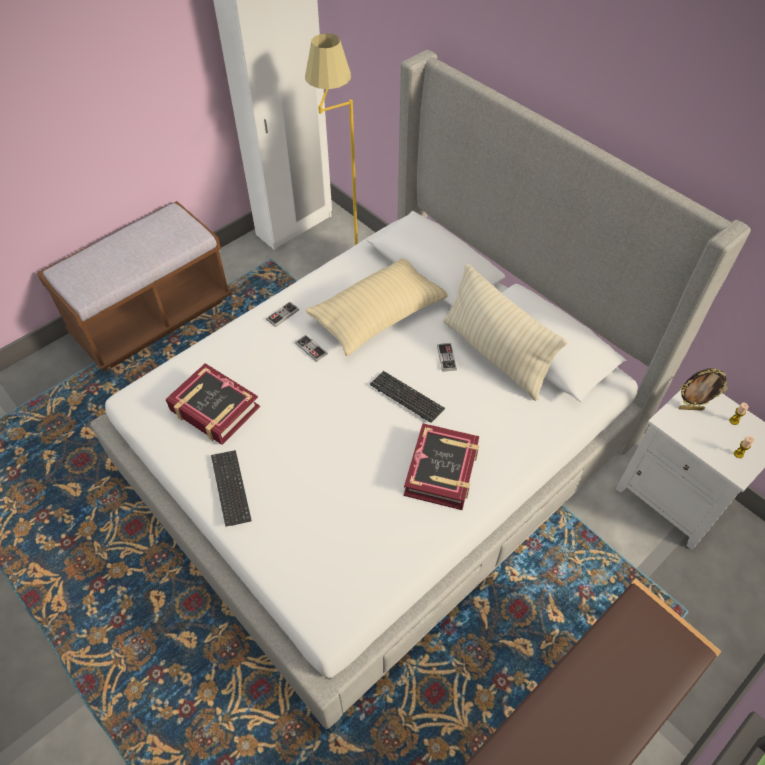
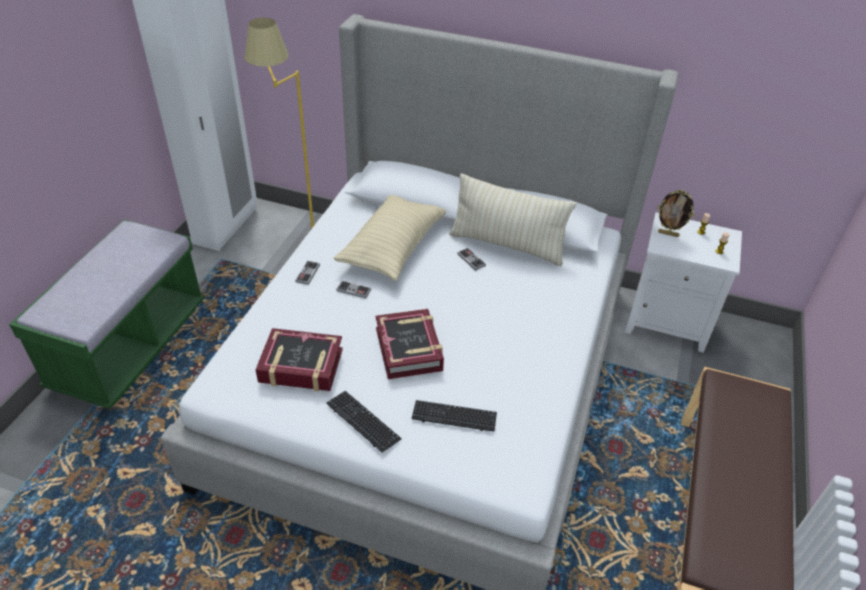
camera: 30 degrees left, 10 degrees down
brown bench [37,201,232,371] -> green bench [9,219,205,409]
keyboard [370,371,445,423] -> keyboard moved to [412,400,497,432]
book [404,423,479,510] -> book moved to [376,309,444,379]
picture frame [678,368,727,411] -> picture frame turned 45 degrees clockwise [657,190,695,237]

